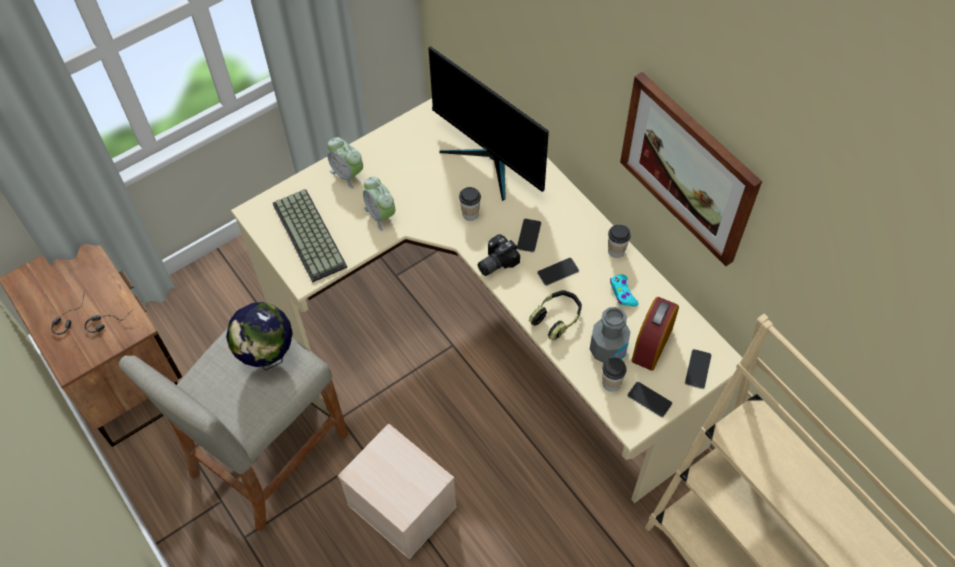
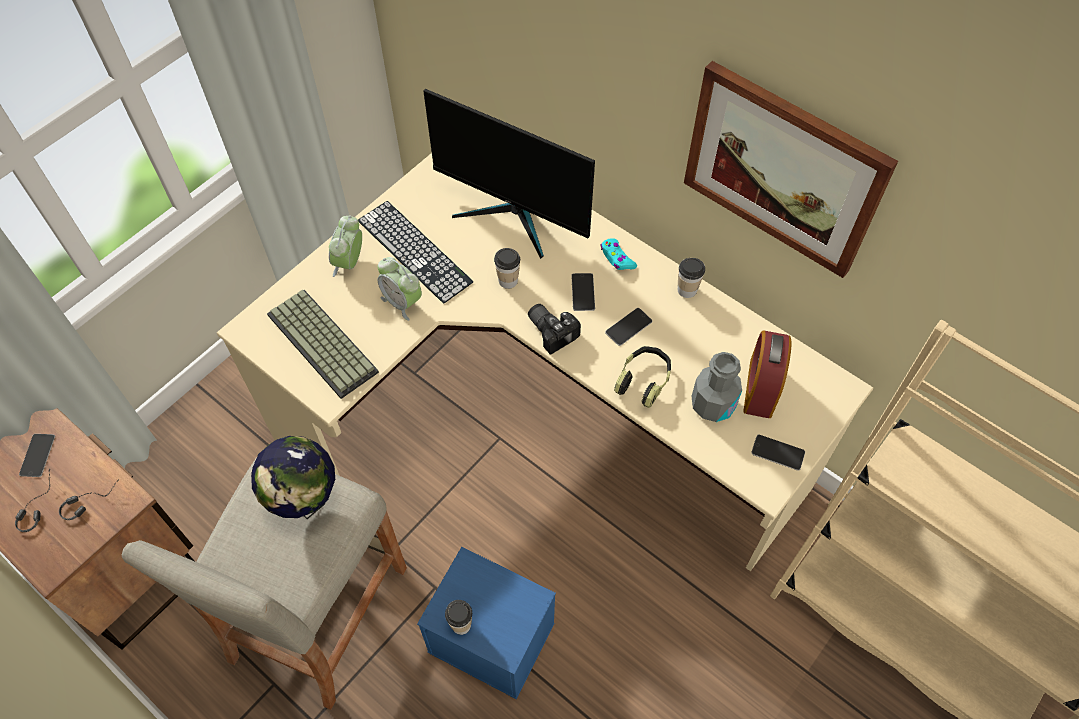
camera: 15 degrees left, 0 degrees up
alarm clock [328,137,363,189] -> alarm clock turned 75 degrees clockwise [329,216,362,277]
beige storage box [338,423,457,560] -> blue storage box [417,547,556,699]
camera [478,234,520,276] -> camera turned 105 degrees clockwise [528,304,581,354]
cup [602,357,627,392] -> cup moved to [445,600,472,635]
turquoise game controller [610,274,639,307] -> turquoise game controller moved to [601,238,637,270]
phone [685,349,712,389] -> phone moved to [19,434,55,477]
none -> keyboard [358,201,473,304]

